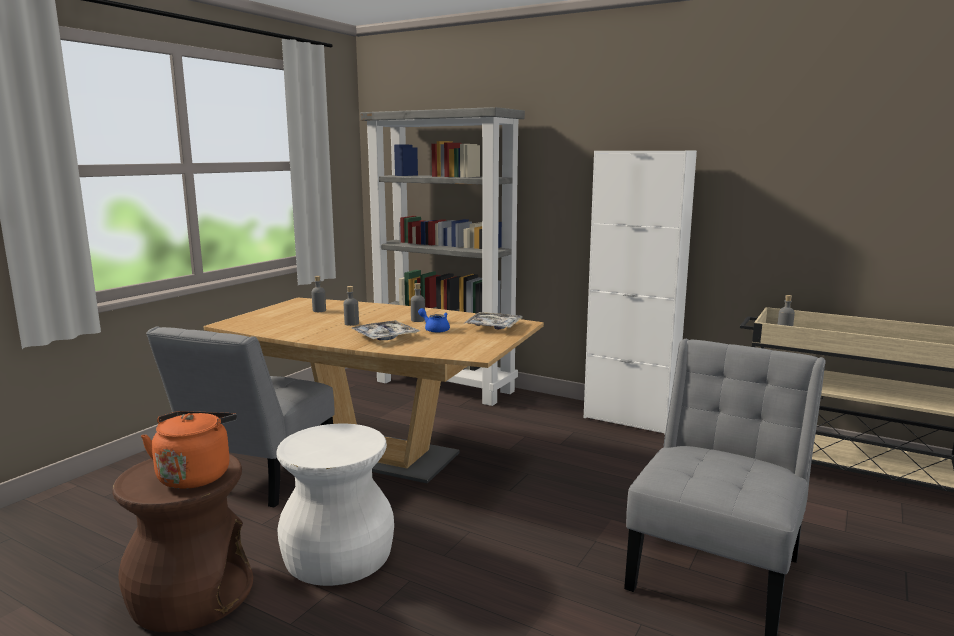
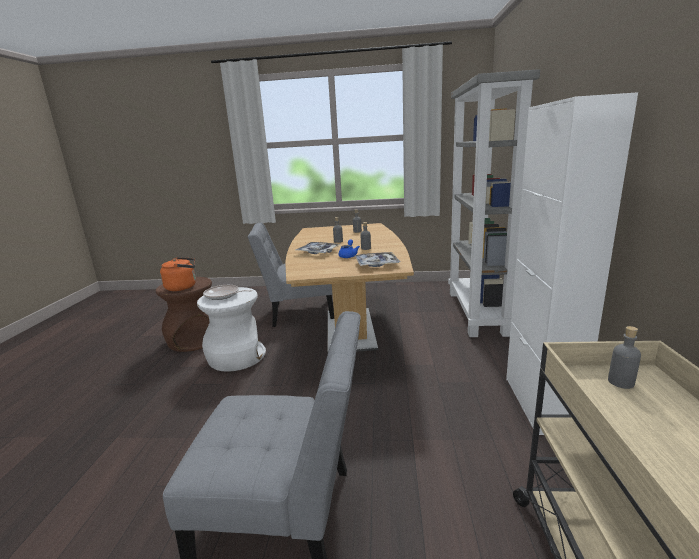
camera: 65 degrees right, 5 degrees up
none -> frying pan [203,285,253,300]

